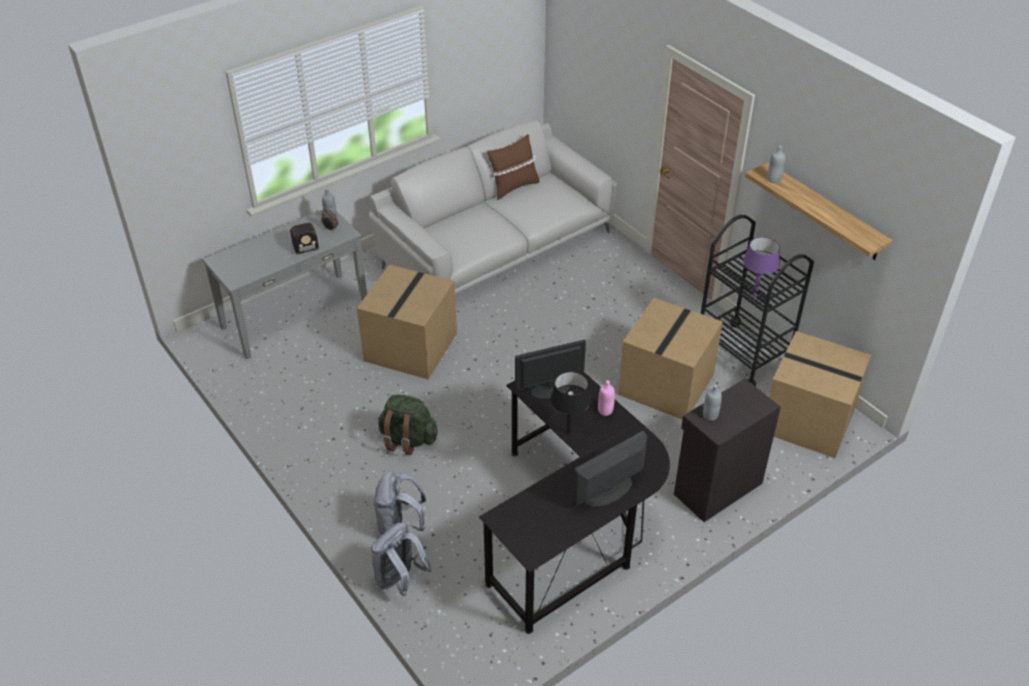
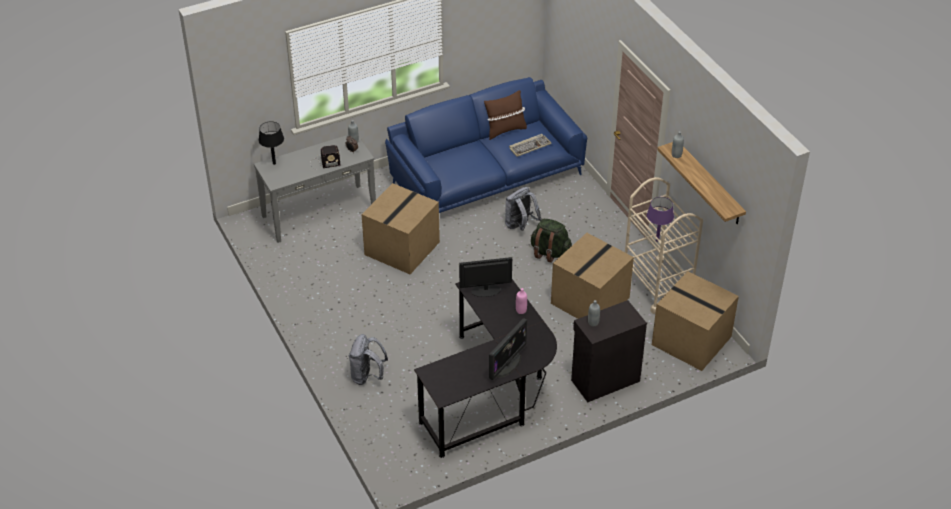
camera: 10 degrees right, 0 degrees up
grey sofa [369,120,618,295] -> blue sofa [385,77,587,213]
grey backpack [371,522,432,596] -> grey backpack moved to [505,187,542,231]
green backpack [378,394,437,455] -> green backpack moved to [531,219,572,263]
black table lamp [550,372,591,435] -> black table lamp moved to [258,121,284,165]
monitor [573,431,647,507] -> monitor turned 150 degrees clockwise [489,318,527,380]
black cart [701,215,814,387] -> beige cart [625,177,703,314]
none -> keyboard [509,134,552,157]

